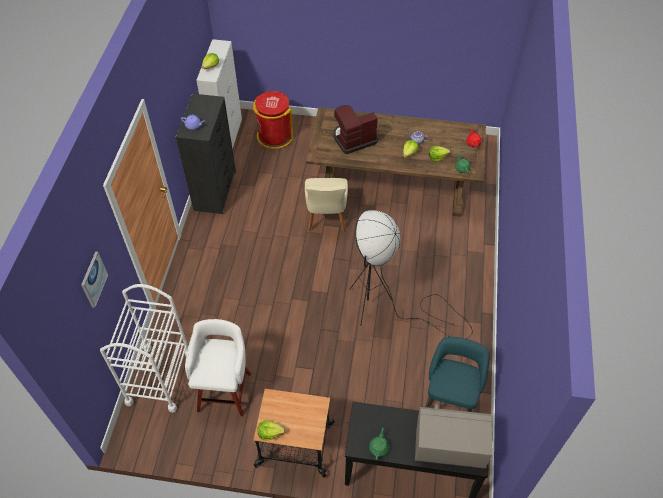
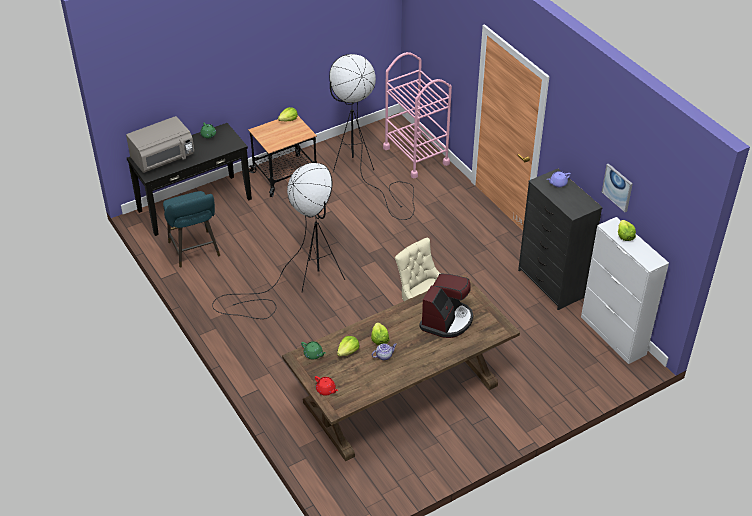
camera: 140 degrees right, 10 degrees down
picture [81,251,108,308] -> picture moved to [602,163,633,212]
white cart [100,284,188,413] -> pink cart [383,52,452,179]
white stool [185,319,251,416] -> black floor lamp [329,54,415,220]
red trash can [253,91,293,149] -> none

